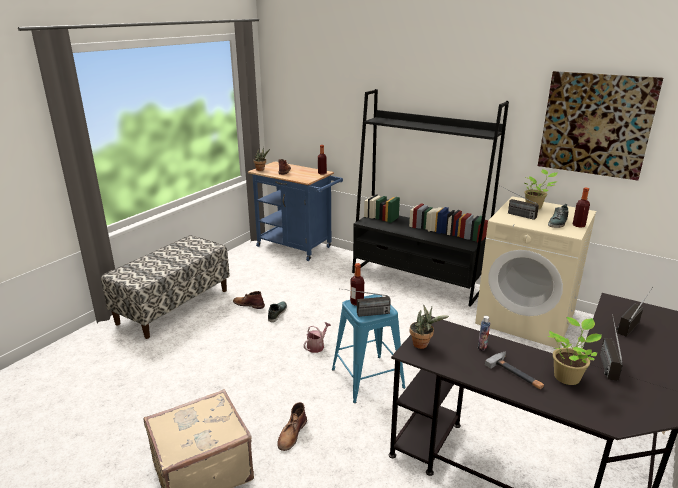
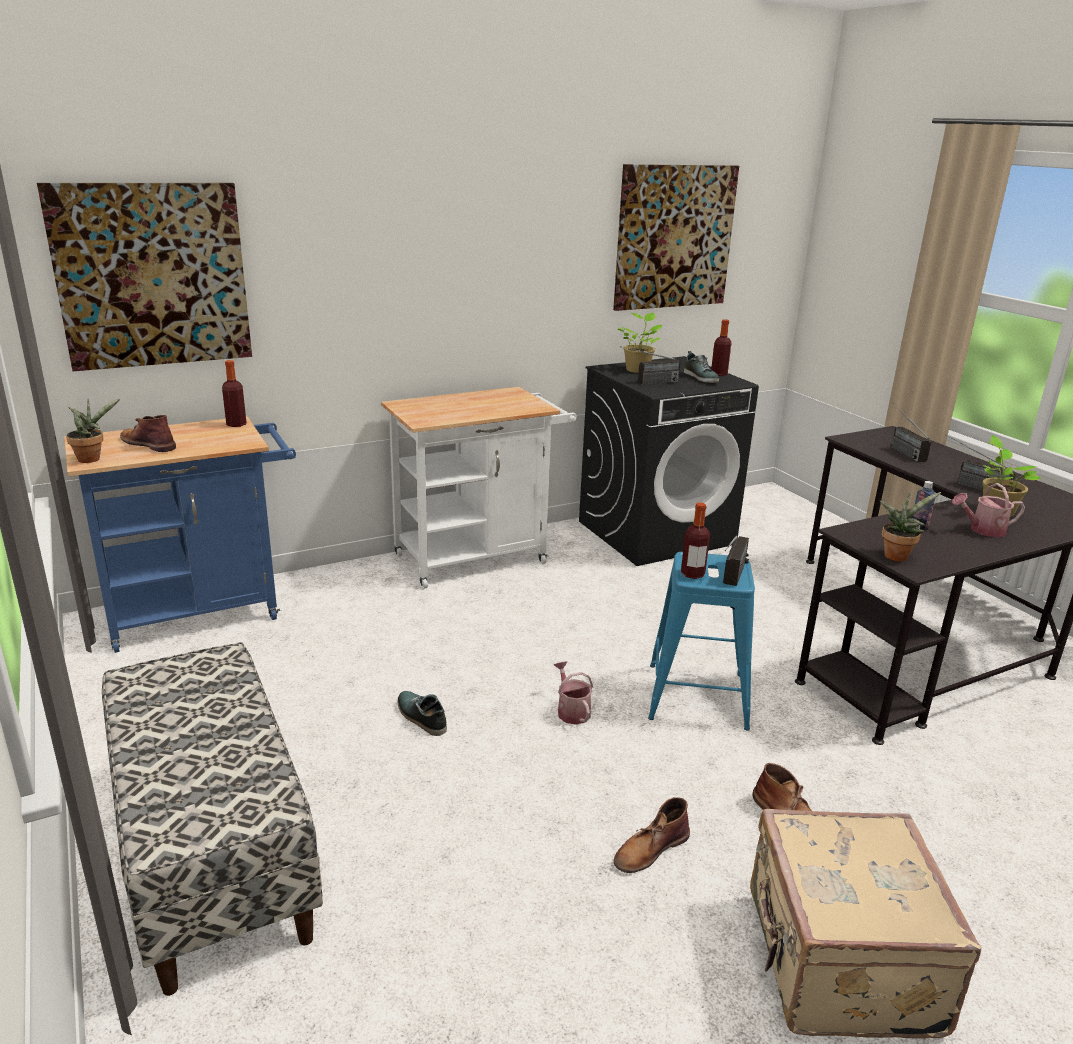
camera: 60 degrees left, 0 degrees up
brown boot [233,291,265,309] -> brown boot moved to [614,797,690,873]
black bookcase [352,89,509,307] -> white cart [381,387,577,589]
beige washing machine [475,196,596,348] -> black washing machine [579,356,759,566]
hammer [485,351,544,389] -> watering can [952,483,1025,537]
none -> picture [37,183,252,371]

